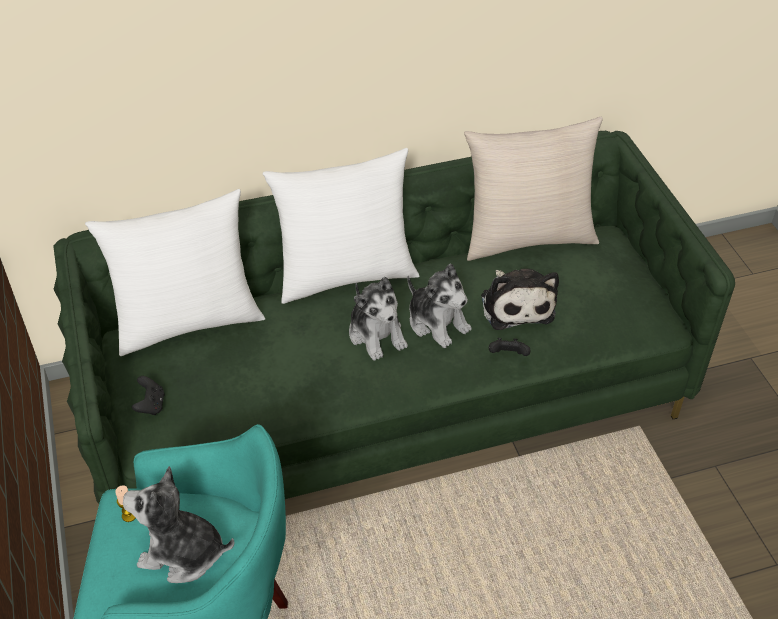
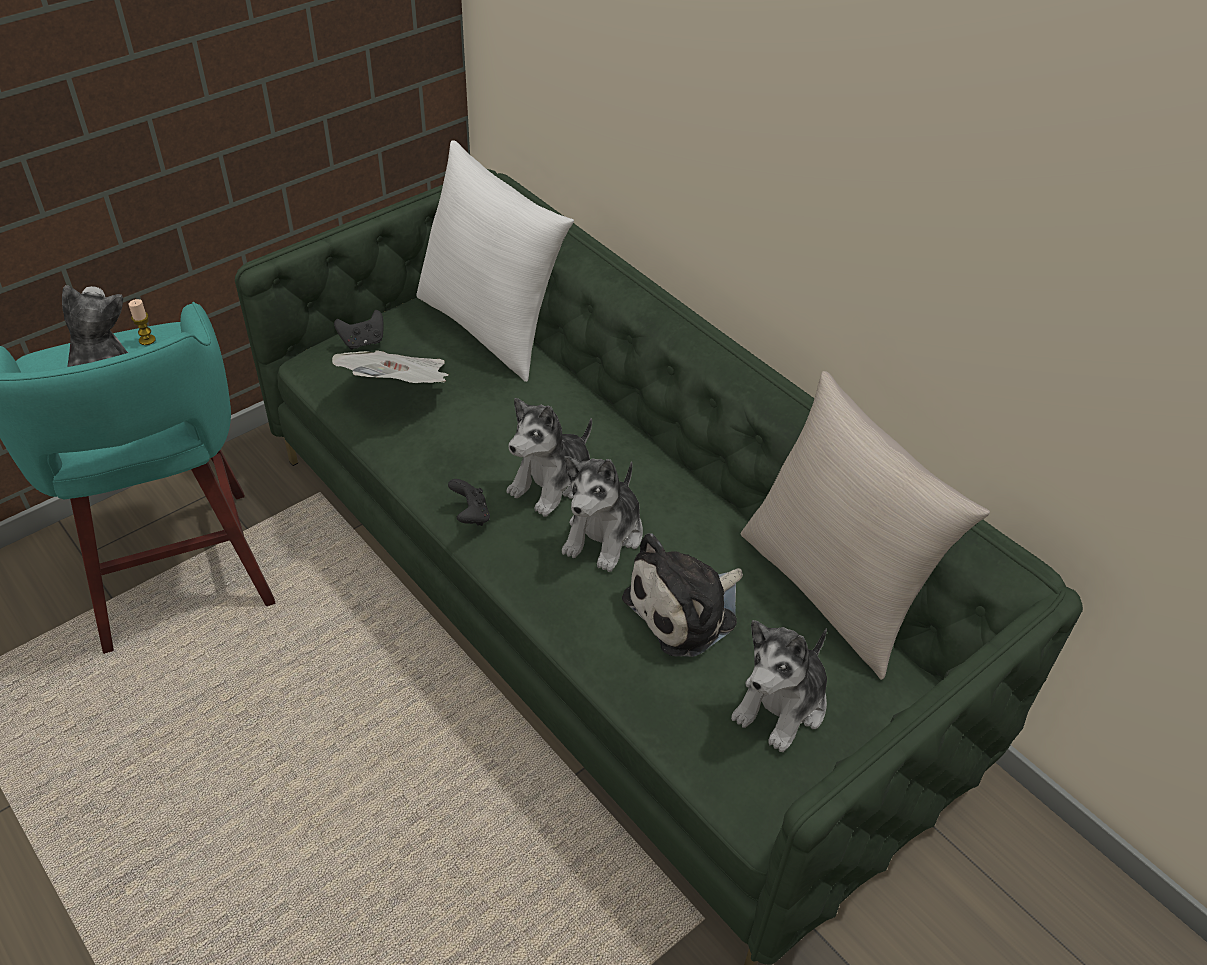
camera: 65 degrees right, 0 degrees up
white pillow [263,148,419,304] -> none
black game controller [489,338,530,356] -> black game controller moved to [448,479,490,526]
none -> newspaper [332,350,448,383]
none -> plush toy [731,620,827,752]

